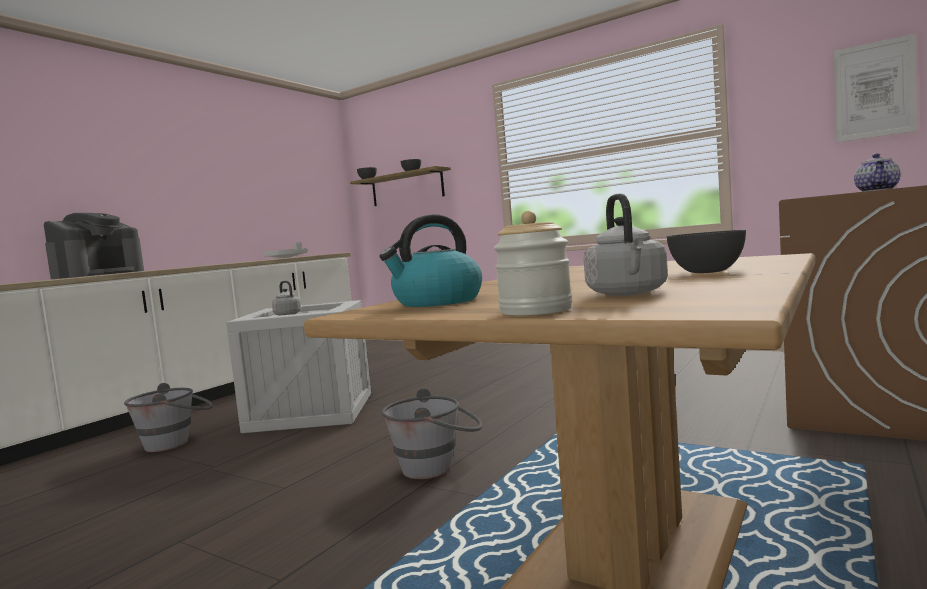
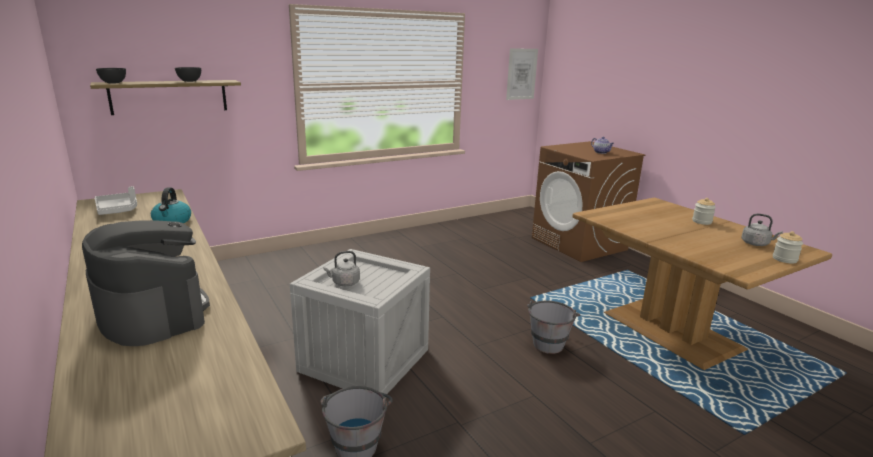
camera: 65 degrees left, 15 degrees up
kettle [379,214,482,307] -> kettle moved to [151,187,191,223]
grey bowl [667,230,746,273] -> jar [692,198,716,225]

